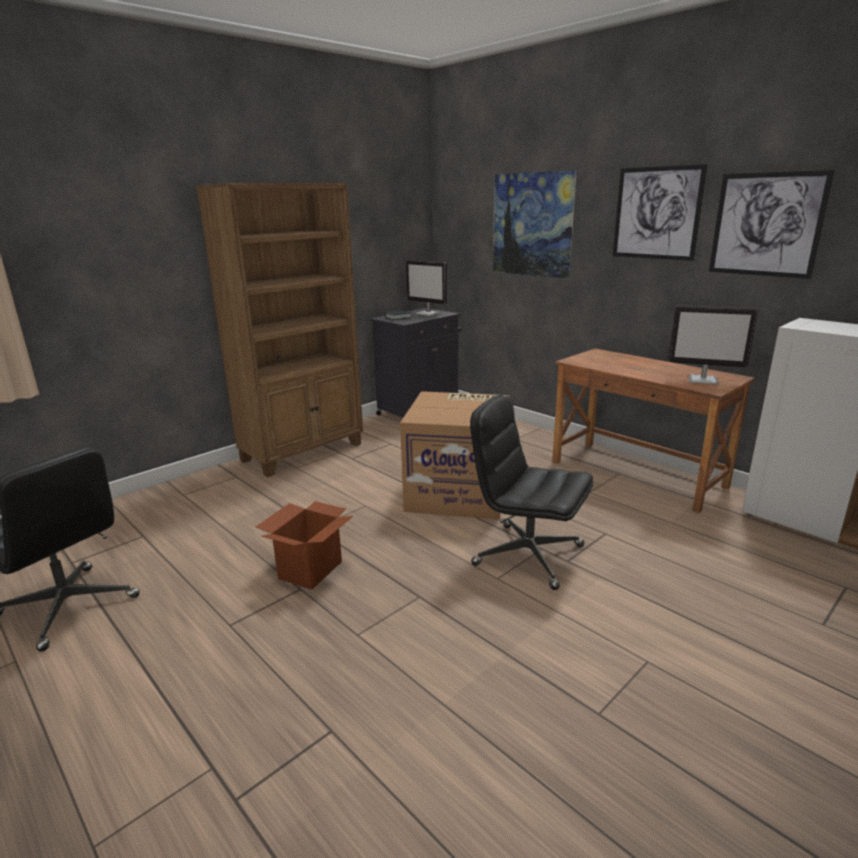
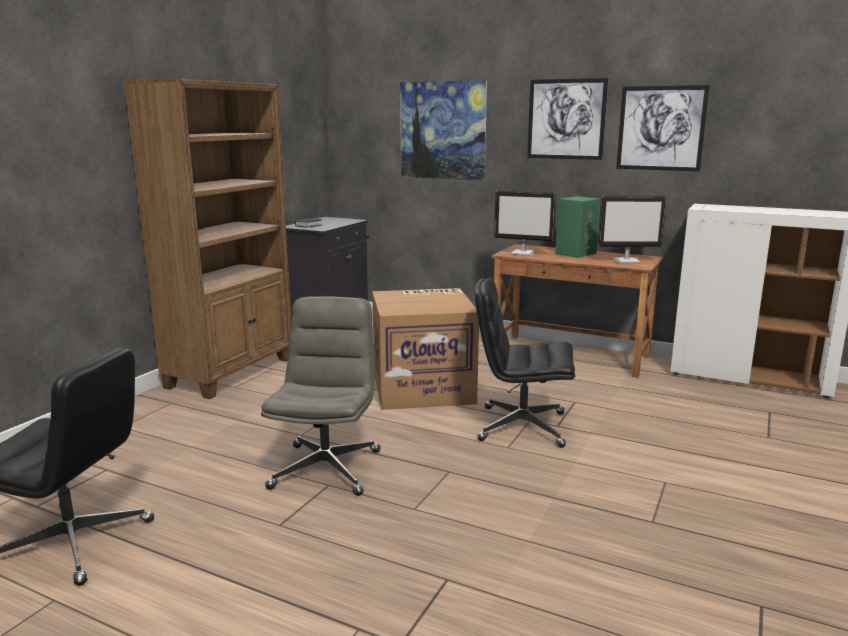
camera: 20 degrees left, 5 degrees down
cardboard box [256,501,353,590] -> grey office chair [261,296,381,496]
monitor [406,260,447,316] -> monitor moved to [494,190,556,256]
none -> green speaker [555,196,600,258]

